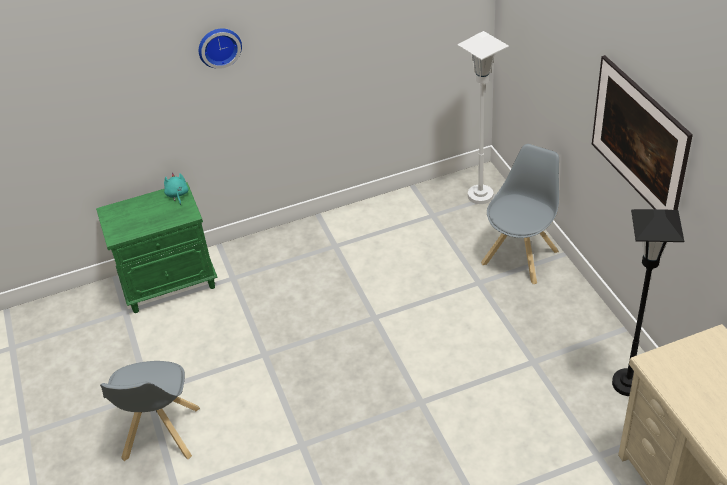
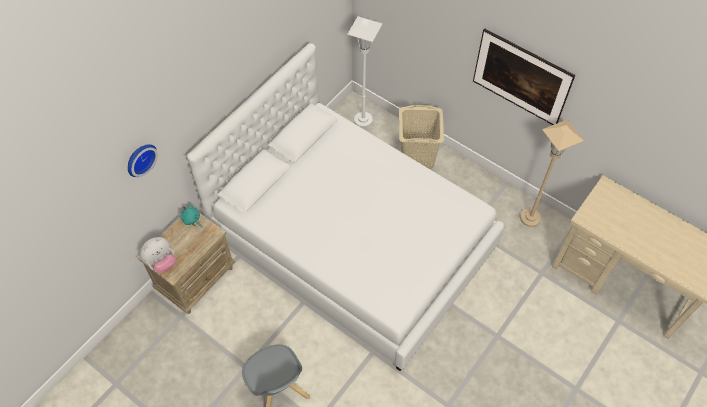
camera: 35 degrees left, 15 degrees up
green nightstand [96,182,218,313] -> beige nightstand [137,207,236,314]
wall clock [199,28,242,69] -> wall clock moved to [128,144,158,177]
grey chair [481,144,559,284] -> beige laundry basket [399,105,444,169]
black floor lamp [612,209,684,396] -> beige floor lamp [520,120,584,227]
none -> plush toy [139,237,176,273]
none -> white bed [187,43,505,371]

